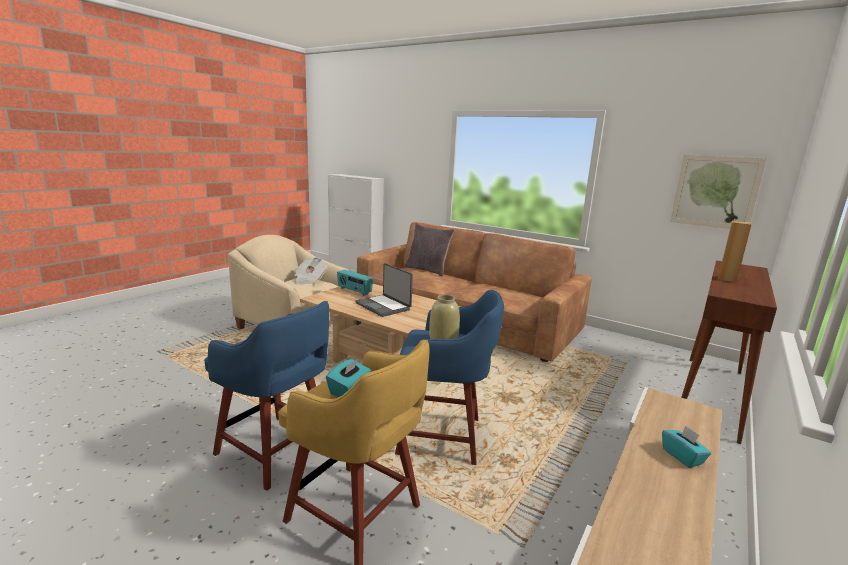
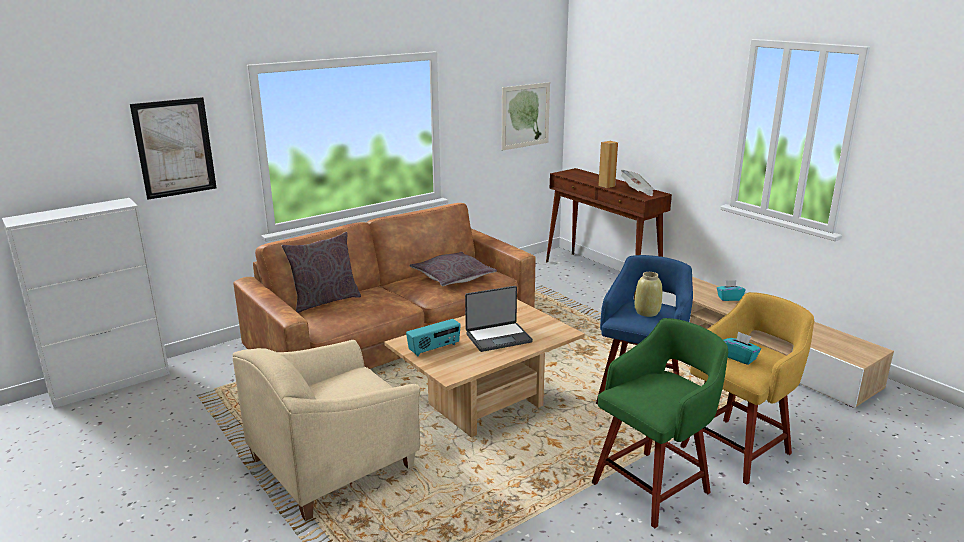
camera: 70 degrees left, 5 degrees up
blue stool [204,301,329,491] -> green stool [592,318,728,528]
newspaper [294,257,328,285] -> newspaper moved to [621,170,654,196]
none -> picture [130,97,217,200]
none -> grey pillow [410,252,497,286]

